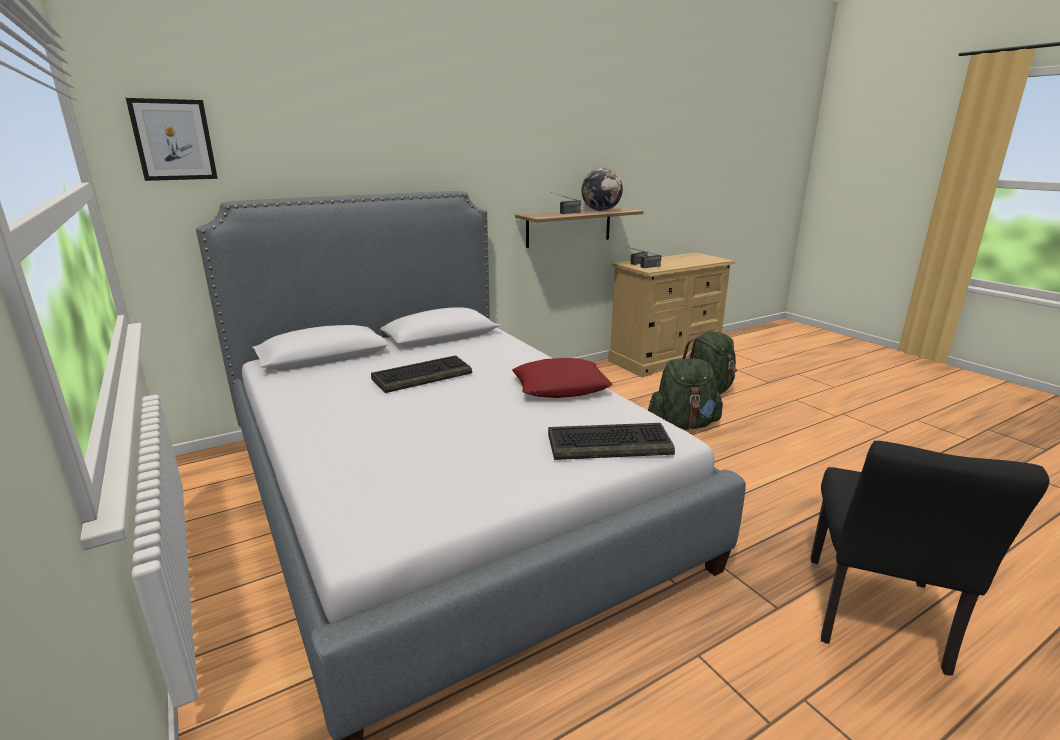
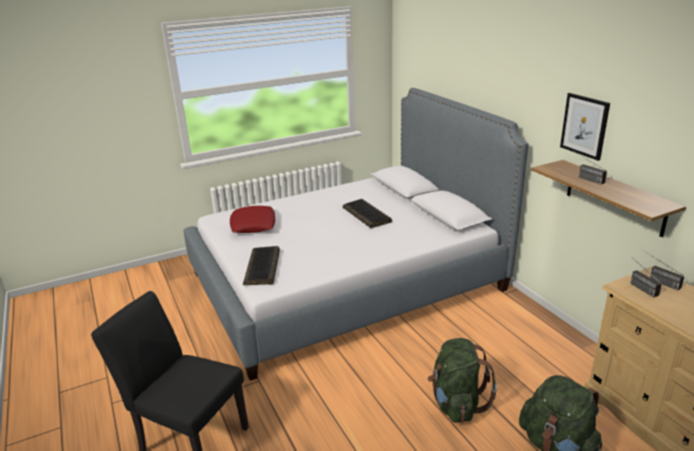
camera: 95 degrees right, 5 degrees up
picture [126,98,218,181] -> picture moved to [560,93,610,161]
red pillow [512,358,613,398] -> red pillow moved to [230,206,275,233]
globe [582,168,623,211] -> none

